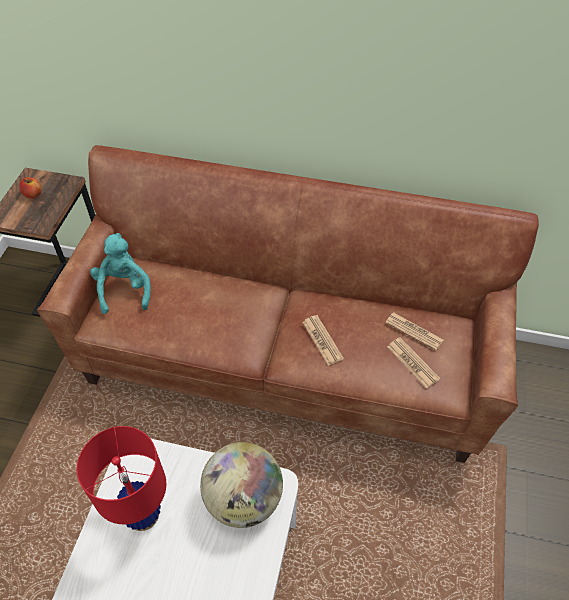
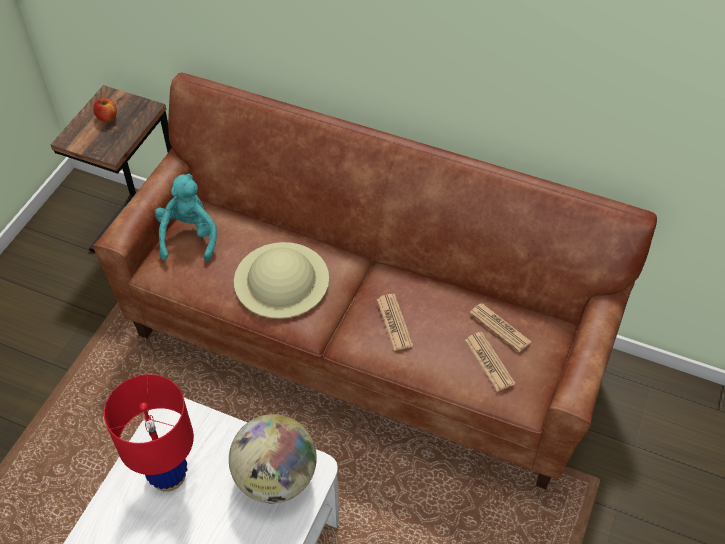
camera: 10 degrees right, 0 degrees up
none -> beige hat [234,242,329,319]

